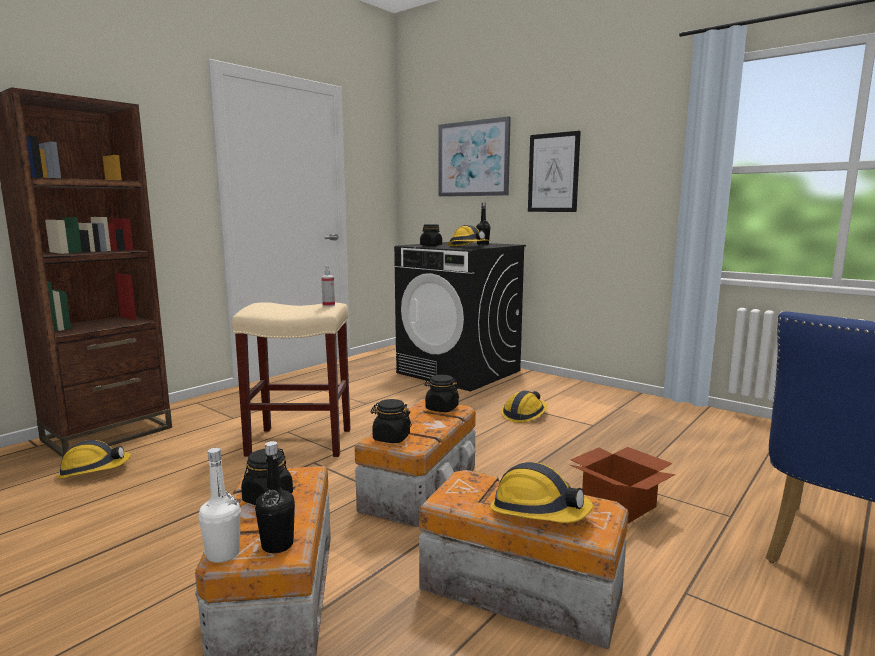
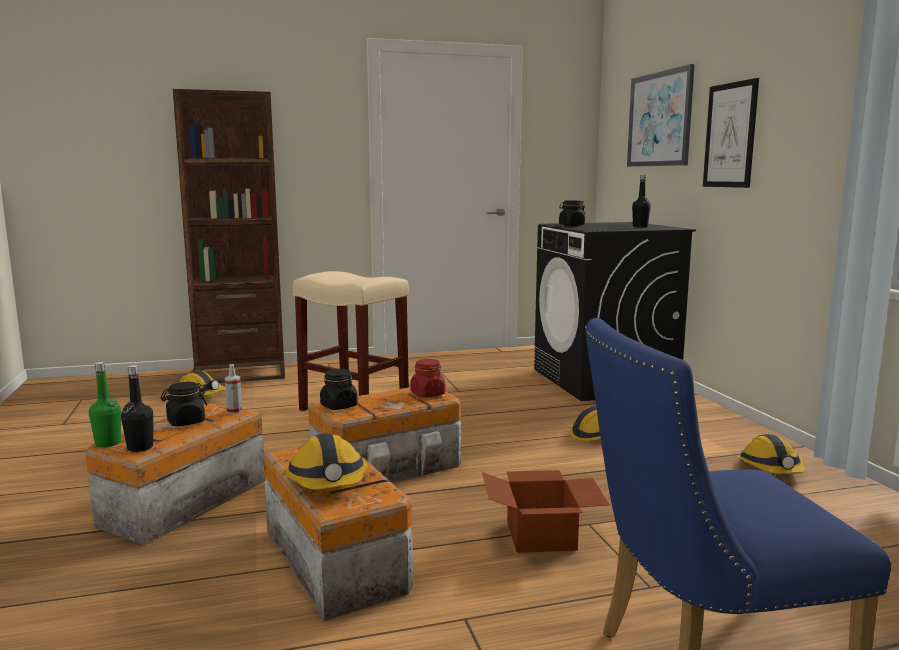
camera: 35 degrees right, 0 degrees up
white bottle [199,448,241,563] -> green bottle [89,362,121,447]
spray bottle [321,265,335,307] -> spray bottle moved to [225,364,242,414]
black jar [424,375,459,412] -> red jar [411,359,445,398]
hard hat [448,225,490,246] -> hard hat moved to [737,434,806,474]

